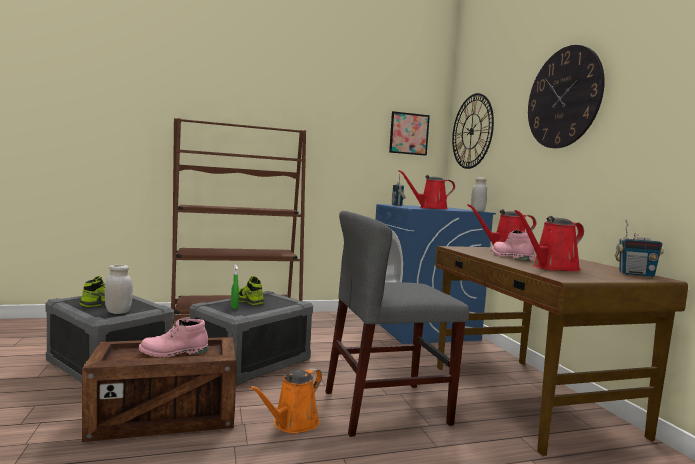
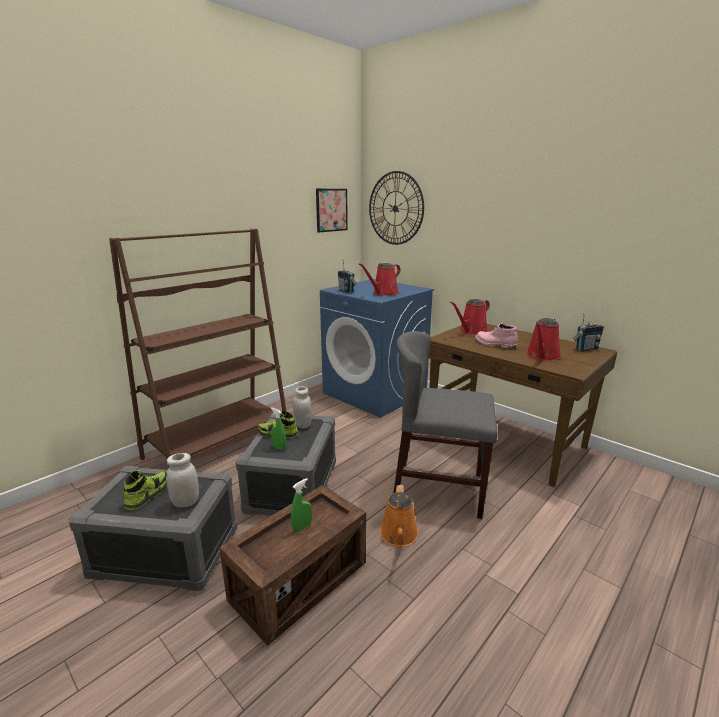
camera: 30 degrees left, 15 degrees up
pink boot [139,319,208,357] -> green spray bottle [291,478,312,532]
grey chair [325,211,469,437] -> grey chair turned 60 degrees clockwise [393,331,497,519]
white jar [471,177,487,211] -> white jar moved to [293,386,312,428]
wall clock [528,45,605,148] -> none

